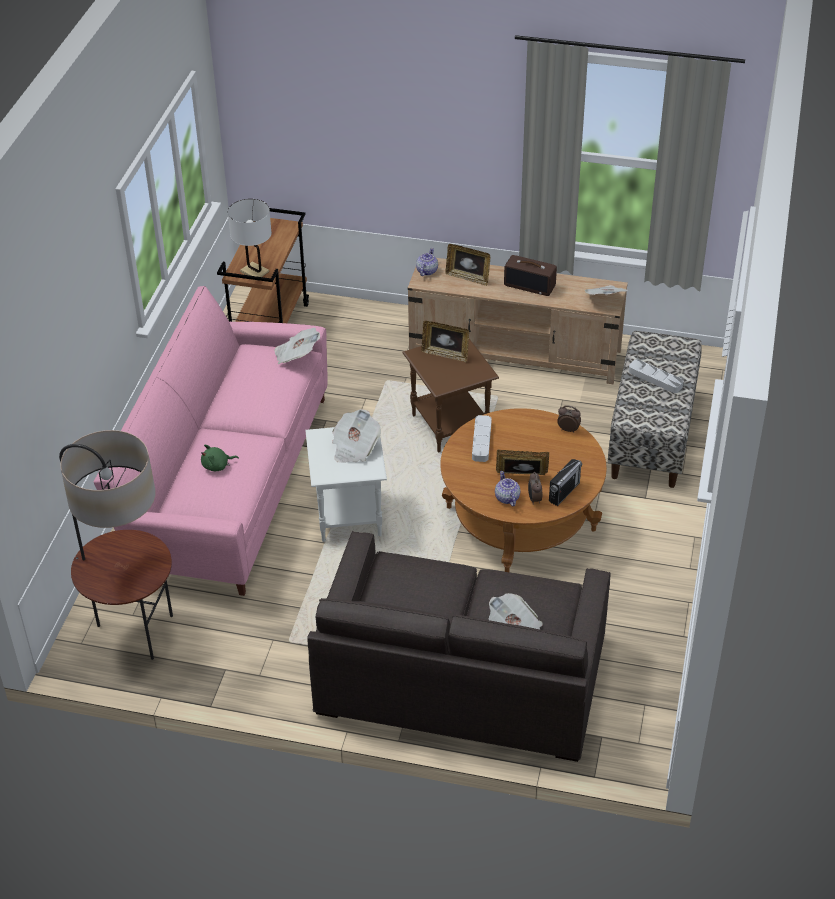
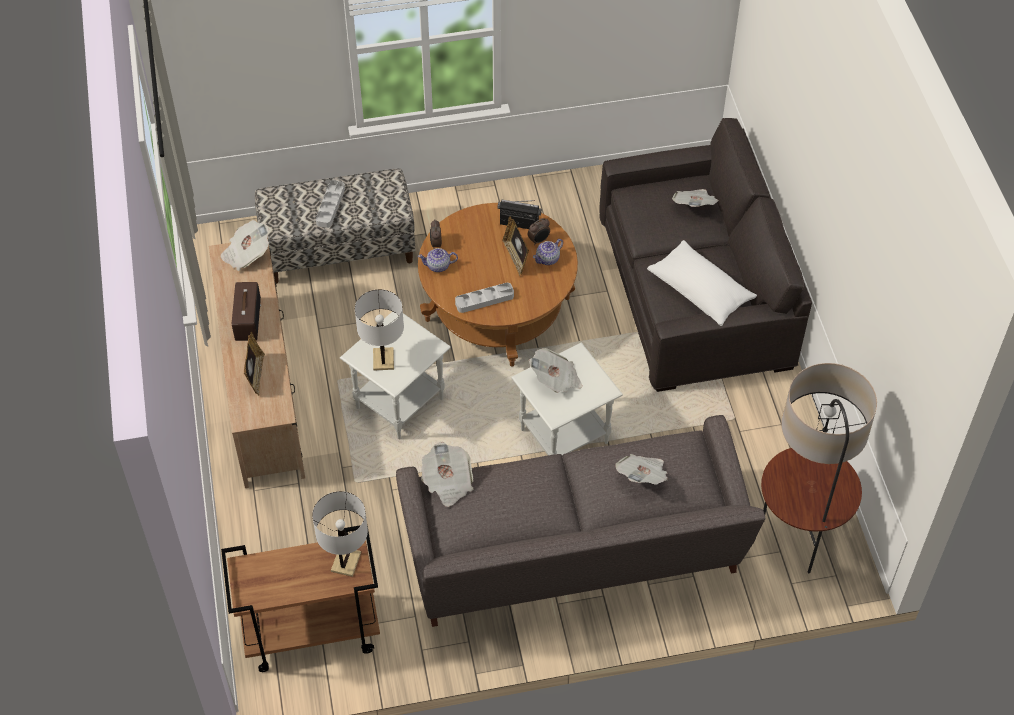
camera: 115 degrees left, 10 degrees up
pink sofa [94,286,328,596] -> grey sofa [396,415,766,627]
green plush toy [201,445,239,471] -> newspaper [615,454,668,484]
brown side table [402,339,499,452] -> white side table [340,311,451,439]
teapot [416,248,438,276] -> teapot moved to [418,248,458,272]
picture frame [421,321,469,362] -> white table lamp [355,289,404,371]
none -> white pillow [647,240,757,326]

